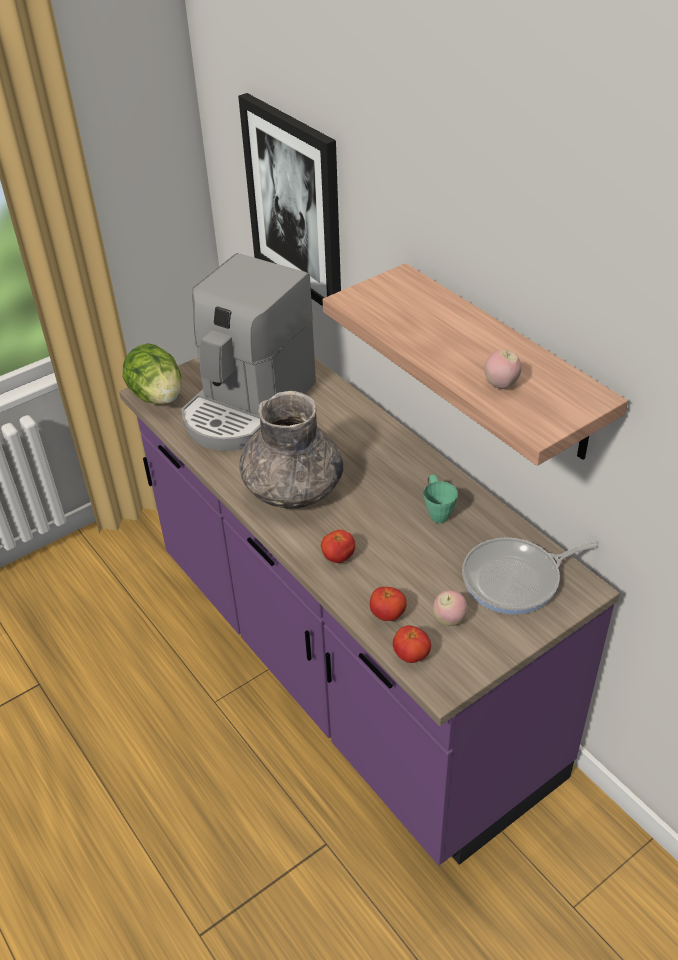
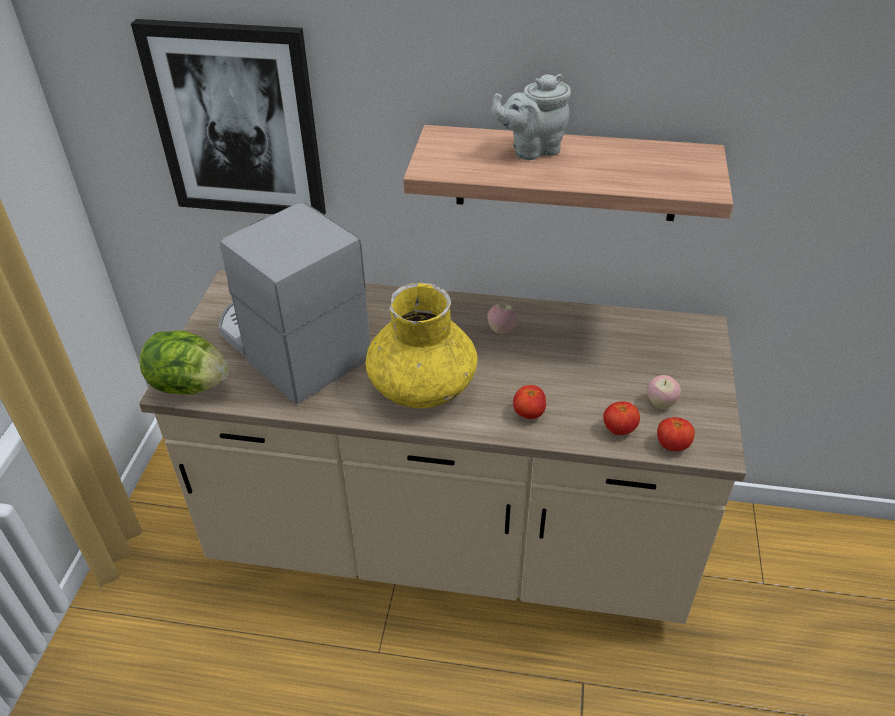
camera: 45 degrees left, 0 degrees up
purple counter [119,357,620,865] -> beige counter [139,270,746,624]
coffee machine [181,253,316,451] -> coffee machine turned 150 degrees clockwise [218,202,371,404]
grey vase [239,391,344,509] -> yellow vase [365,283,478,408]
green mug [424,475,458,523] -> none
frying pan [462,537,597,615] -> none
apple [485,350,522,389] -> apple moved to [487,303,517,334]
none -> grey teapot [491,74,571,160]

